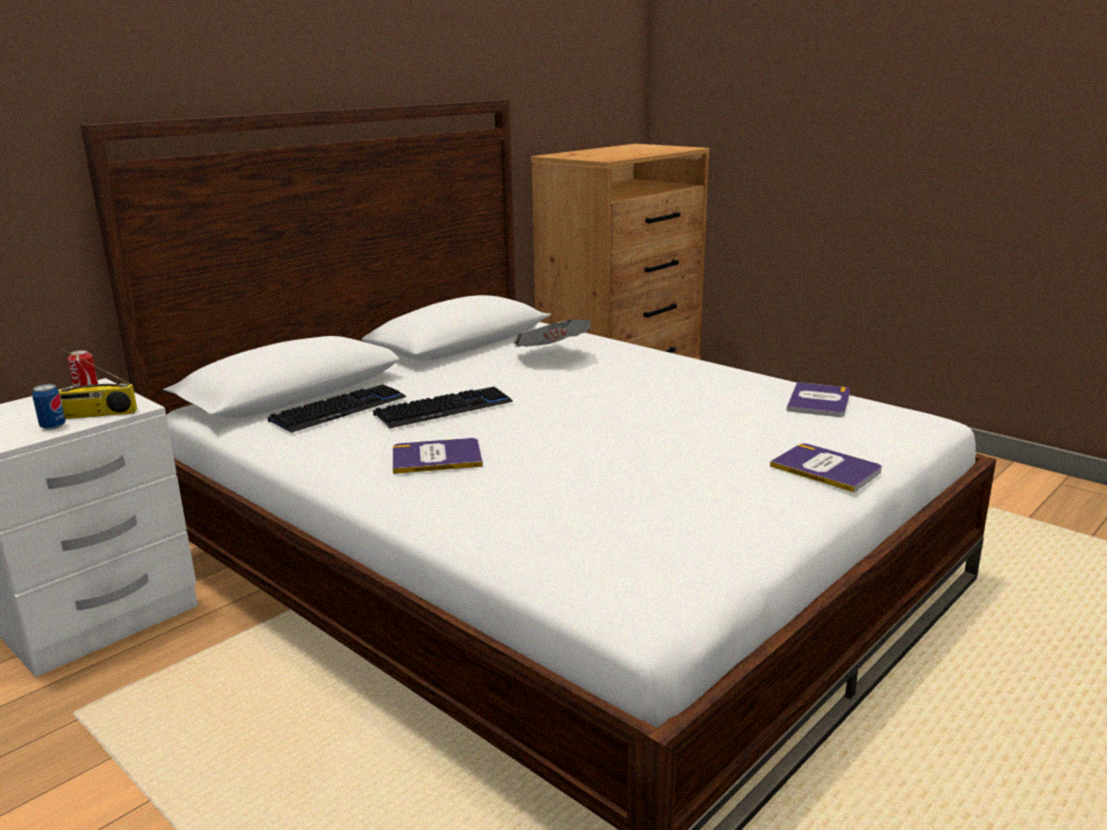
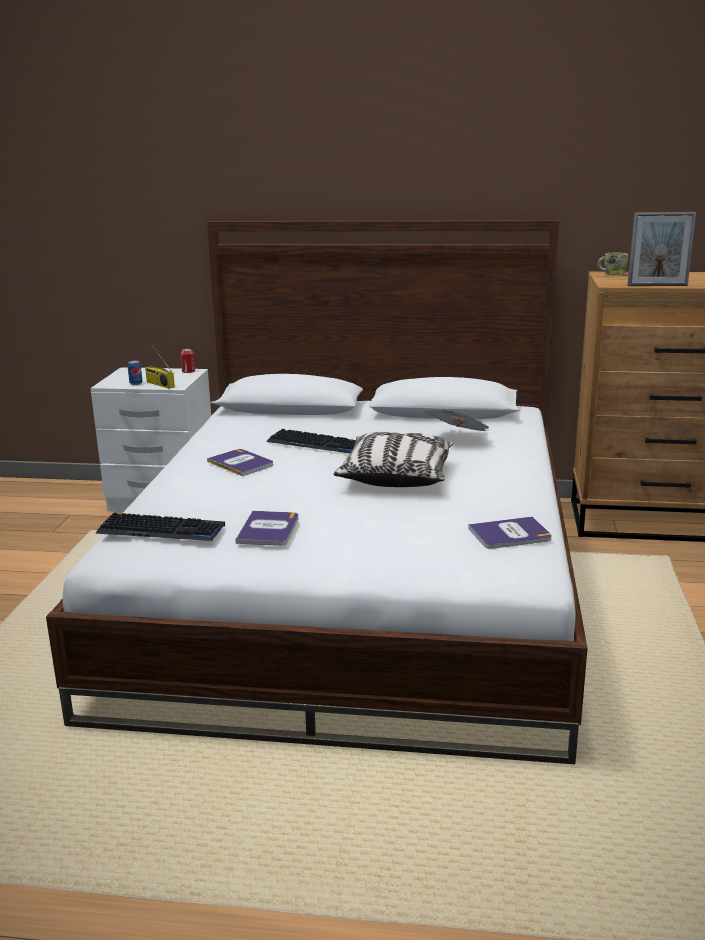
camera: 55 degrees right, 0 degrees up
keyboard [268,384,406,433] -> keyboard moved to [96,513,225,541]
book [770,444,882,492] -> book moved to [235,511,299,546]
none -> pillow [334,432,454,487]
none -> mug [598,253,628,275]
none -> picture frame [627,212,696,286]

